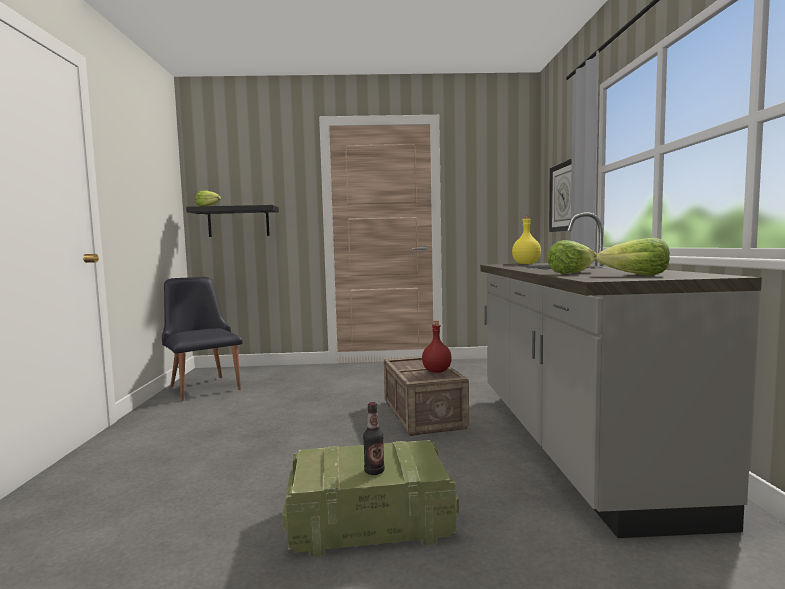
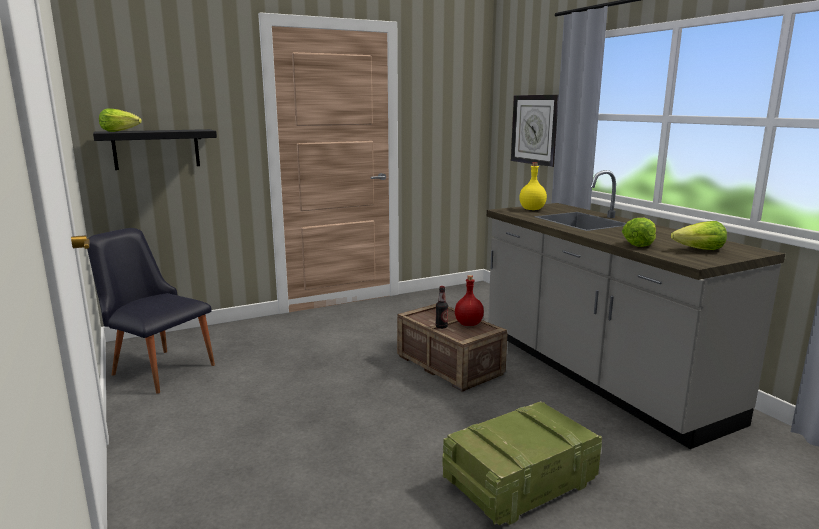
camera: 25 degrees left, 10 degrees up
bottle [363,402,384,475] -> bottle moved to [435,286,448,329]

